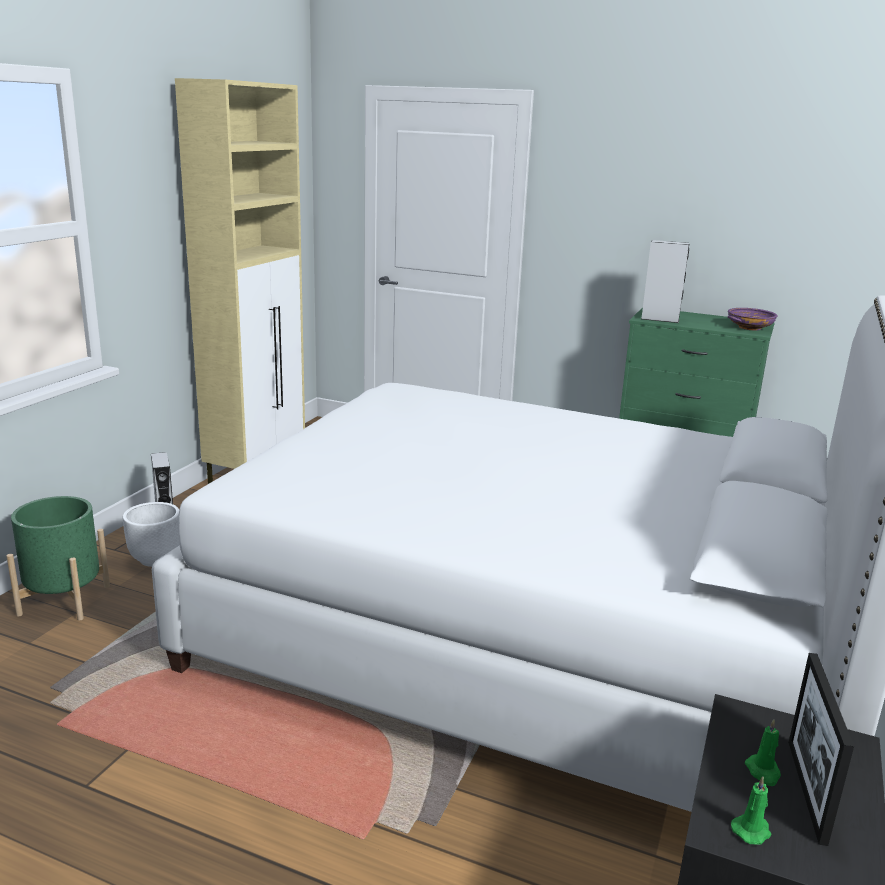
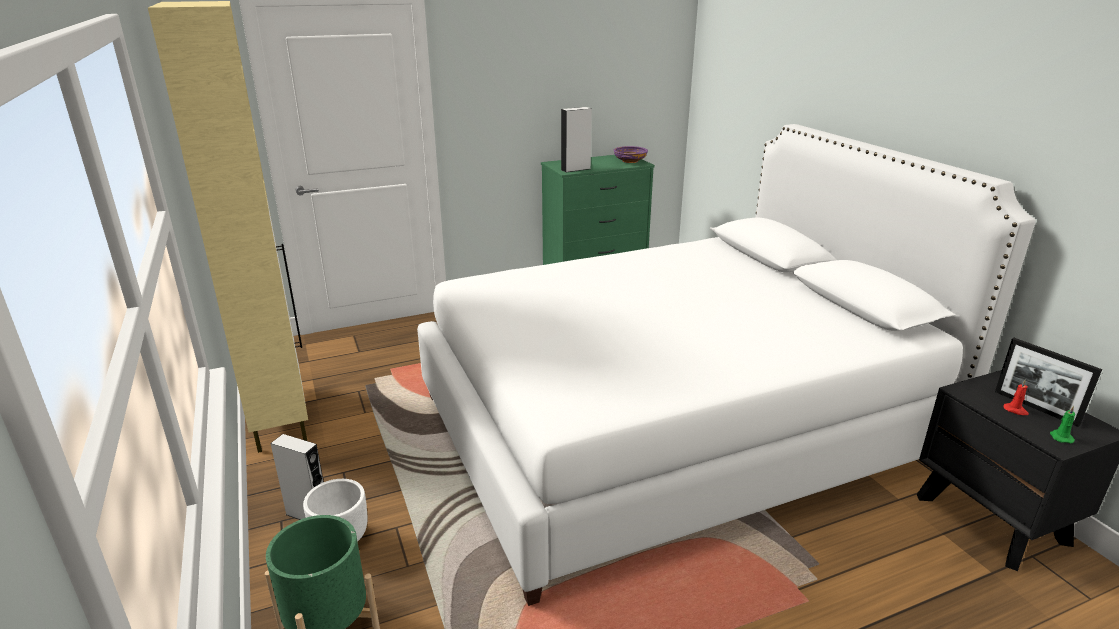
camera: 45 degrees left, 5 degrees up
green candle [745,719,781,786] -> red candle [1003,380,1029,415]

